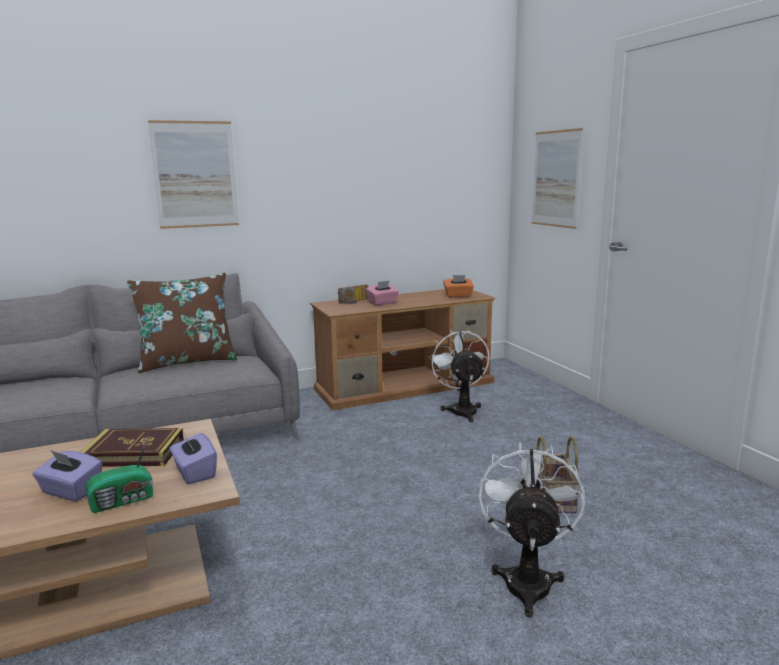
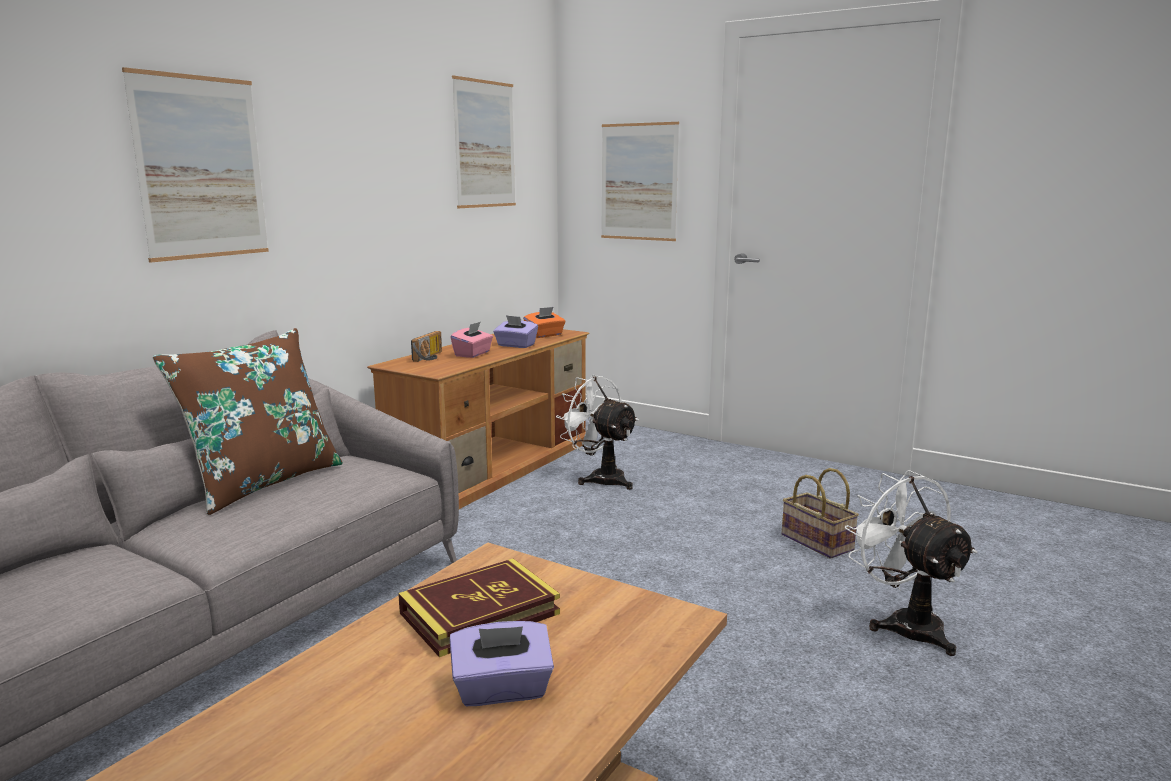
camera: 35 degrees left, 0 degrees up
radio [85,438,153,513] -> none
purple tissue box [170,431,217,484] -> purple tissue box moved to [493,315,538,348]
none -> picture [452,75,516,208]

